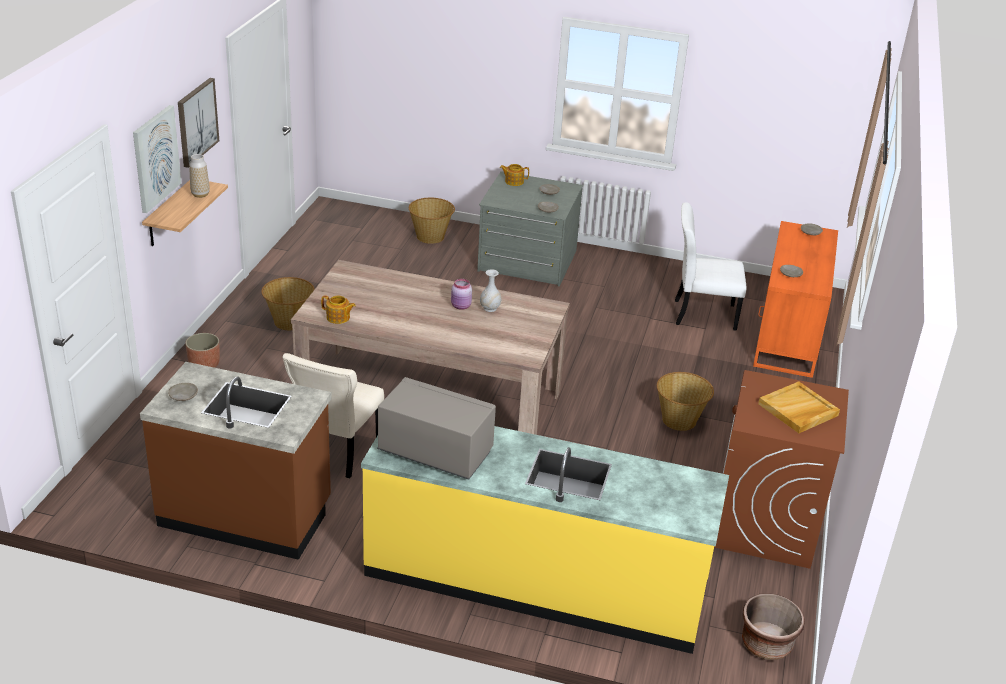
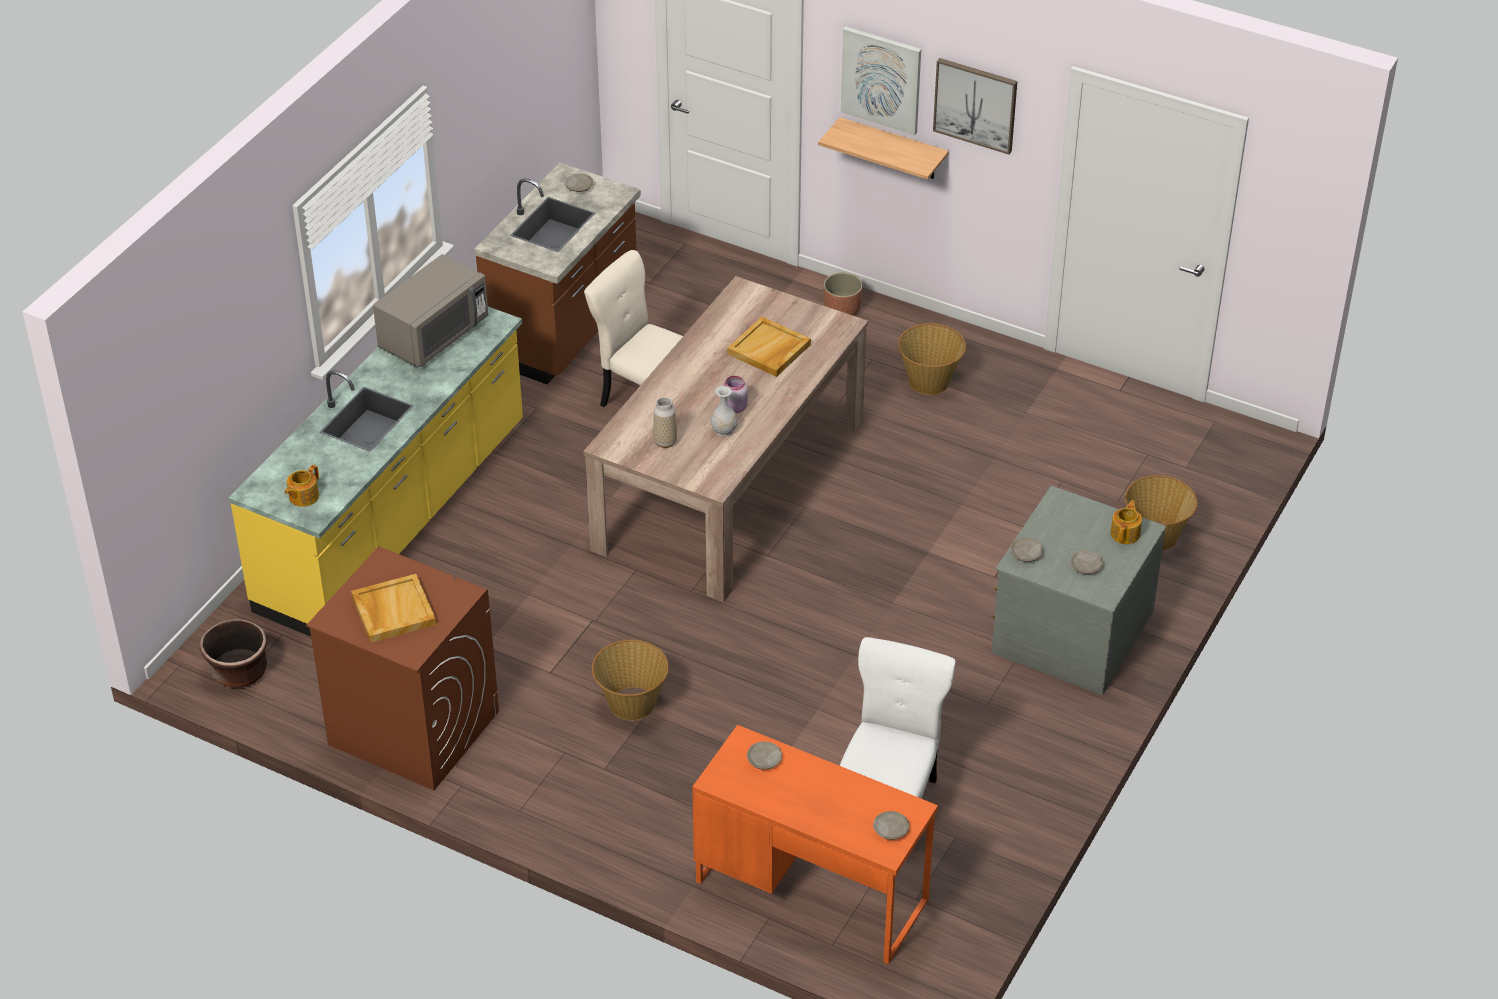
camera: 105 degrees right, 10 degrees up
vase [189,154,210,198] -> vase moved to [653,397,677,448]
teapot [321,295,356,324] -> teapot moved to [285,465,319,507]
none -> beige tray [727,317,811,377]

